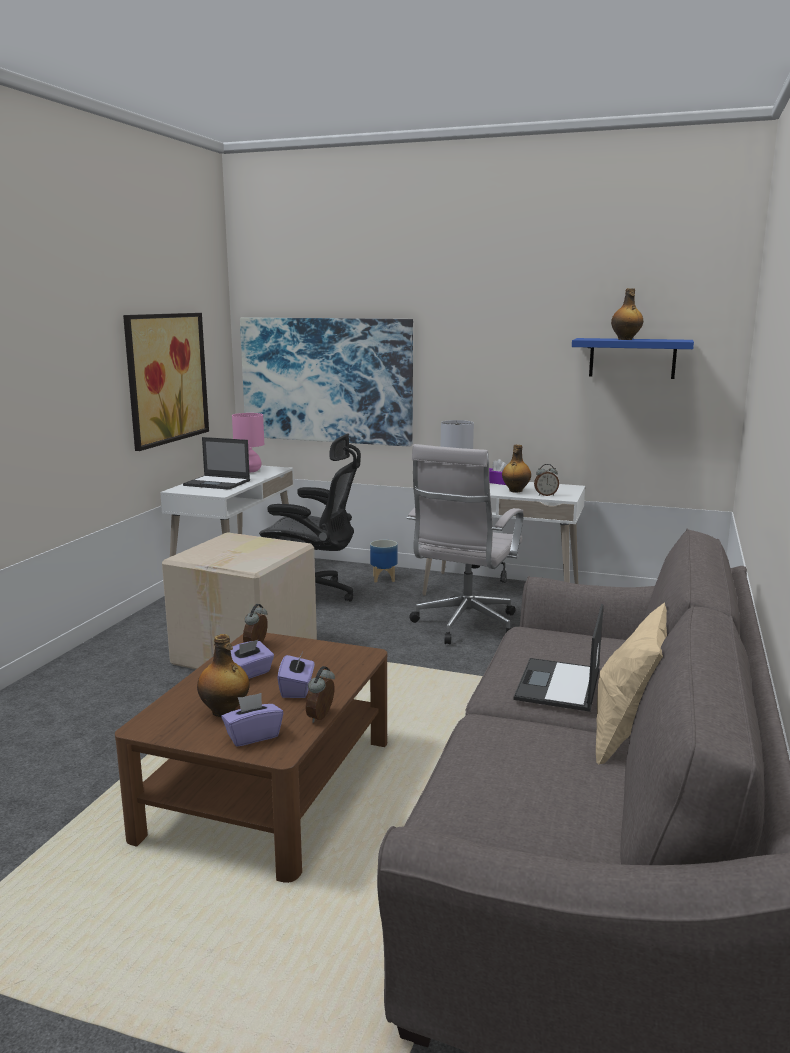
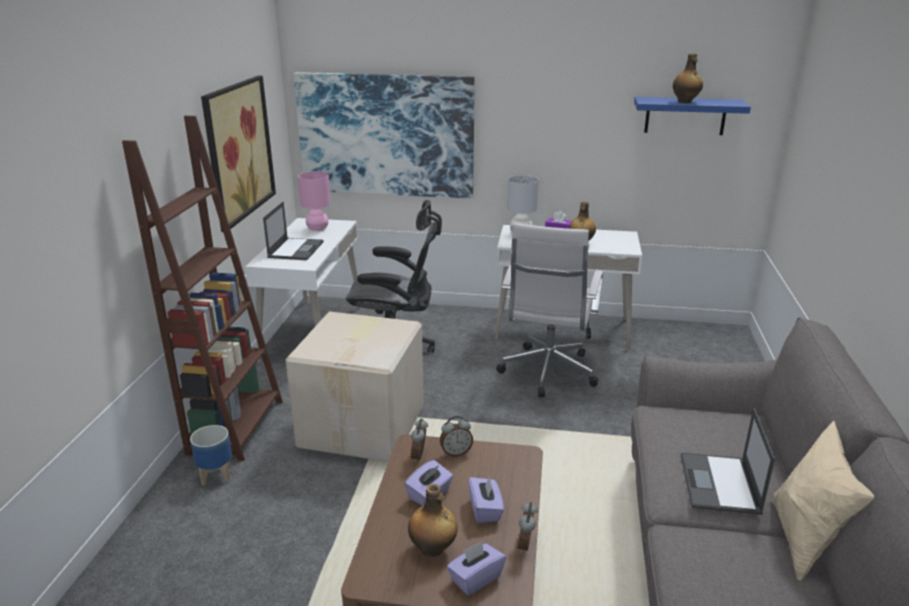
camera: 10 degrees left, 10 degrees up
laptop [183,437,250,490] -> laptop turned 90 degrees counterclockwise [263,201,323,260]
planter [370,540,398,583] -> planter moved to [190,425,232,486]
alarm clock [534,464,559,496] -> alarm clock moved to [440,416,473,457]
none -> brown bookcase [122,116,283,461]

